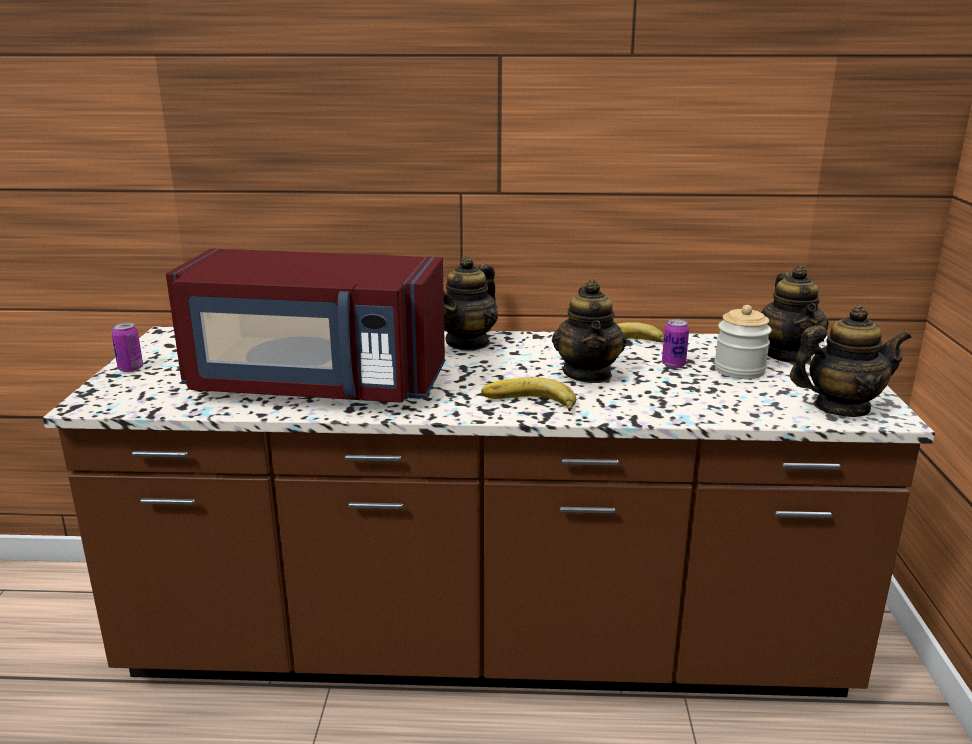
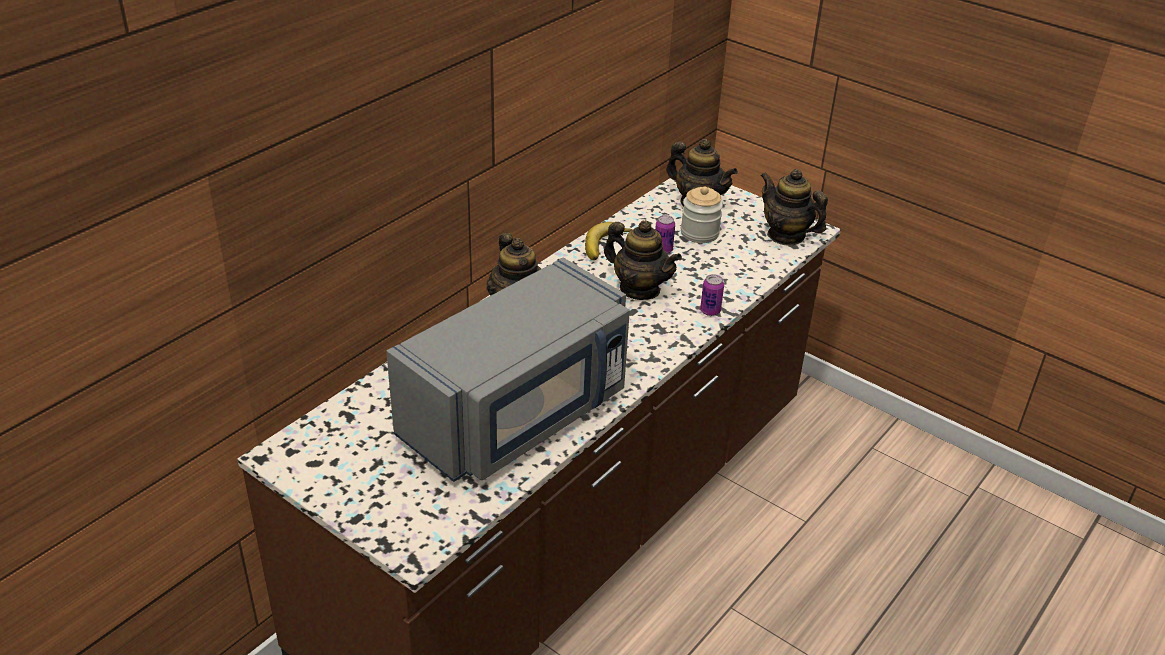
camera: 55 degrees left, 15 degrees up
can [111,323,143,372] -> can moved to [700,274,724,316]
red microwave [166,249,445,403] -> grey microwave [386,257,630,482]
banana [481,377,576,411] -> none
teapot [790,305,912,417] -> teapot turned 75 degrees counterclockwise [761,169,828,245]

